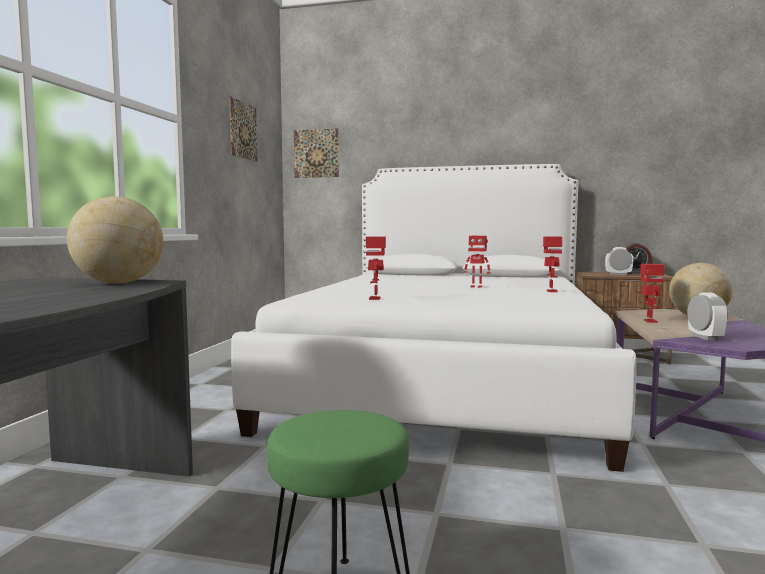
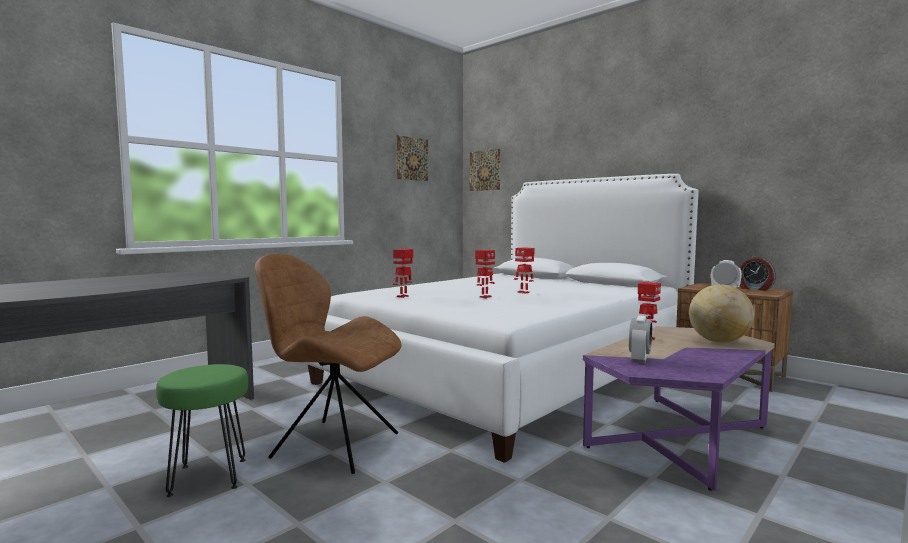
camera: 30 degrees right, 0 degrees up
globe [67,196,163,284] -> none
toy robot [543,237,562,292] -> toy robot moved to [475,250,495,298]
none -> brown chair [255,253,402,474]

